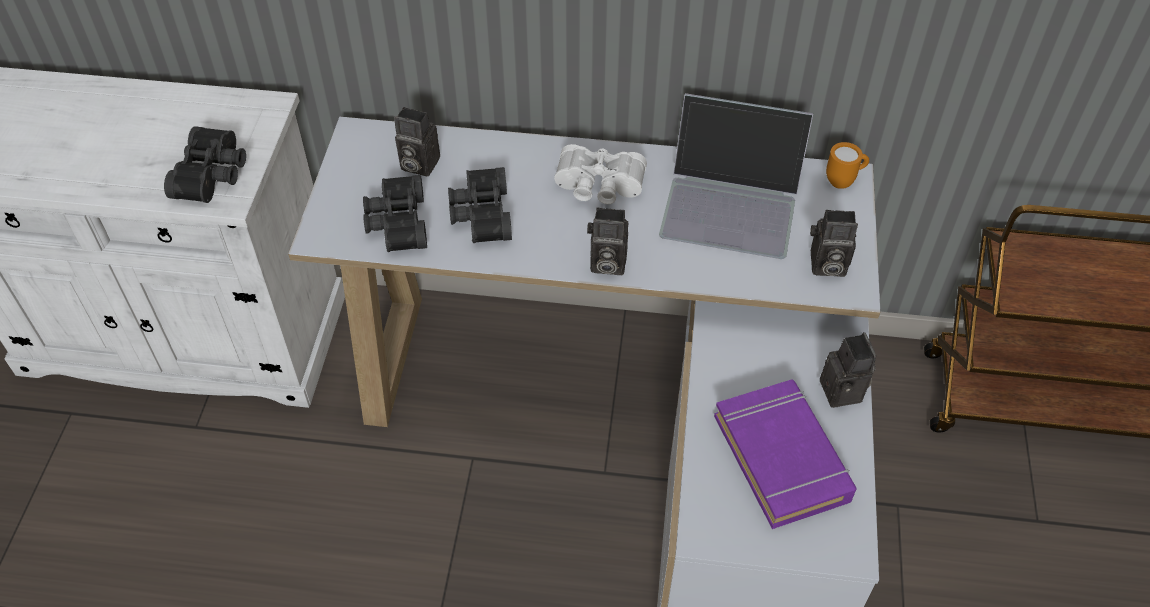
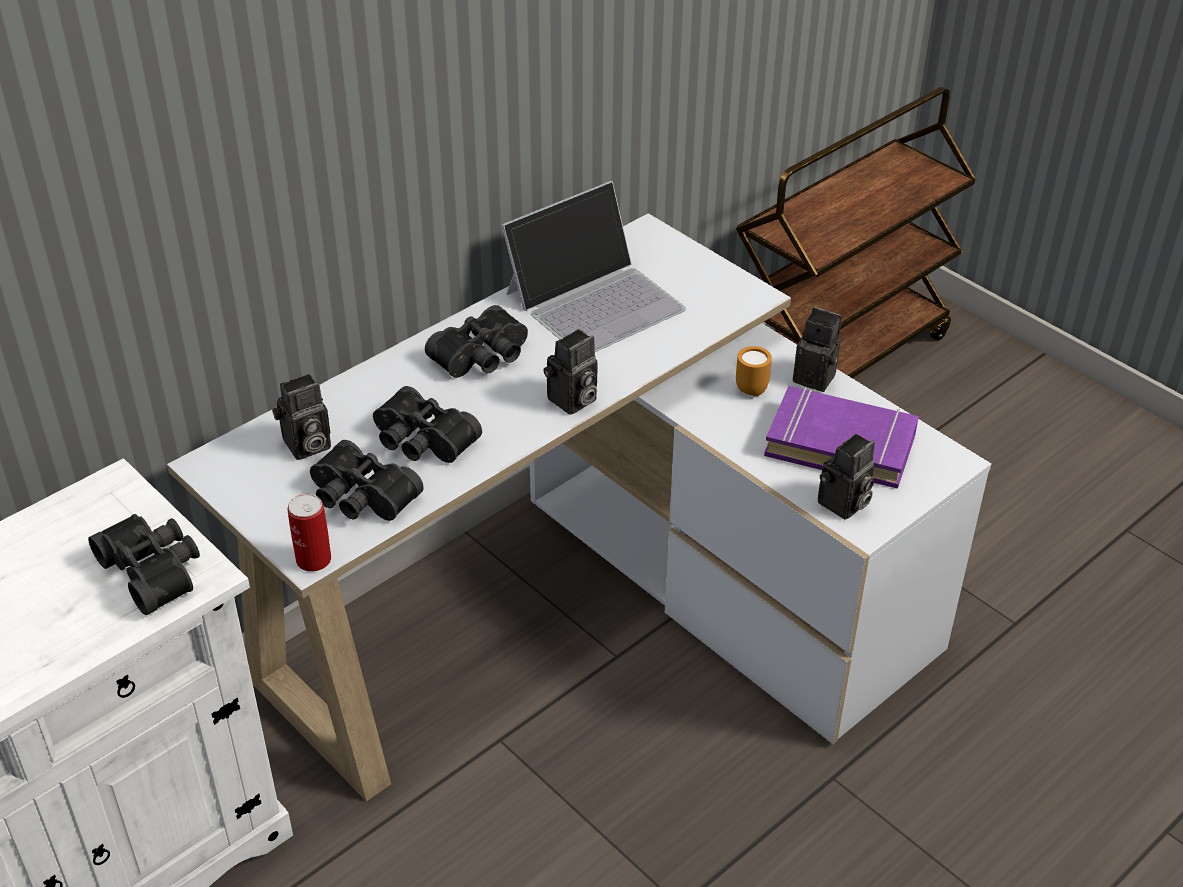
camera: 50 degrees left, 10 degrees down
white binoculars [554,144,647,204] -> black binoculars [425,305,528,378]
camera [810,210,858,277] -> camera moved to [818,433,875,520]
orange mug [826,142,869,189] -> orange mug moved to [736,346,772,396]
none -> can [288,494,331,572]

